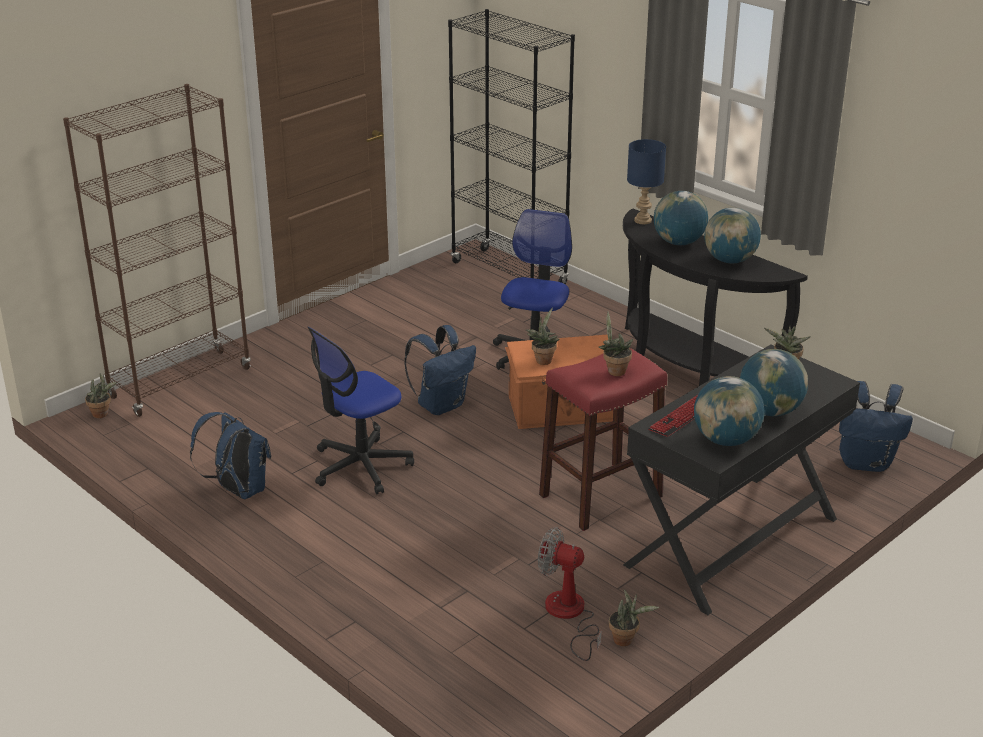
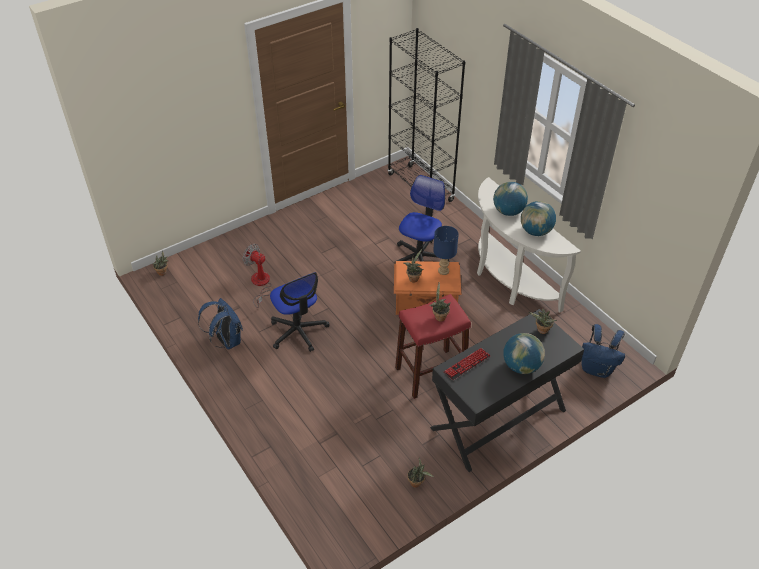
camera: 10 degrees right, 15 degrees up
brown bookcase [63,84,251,417] -> none
office chair [308,326,414,494] -> office chair turned 90 degrees counterclockwise [270,272,330,352]
blue backpack [404,325,476,415] -> none
fan [538,527,601,661] -> fan moved to [243,244,272,308]
black console table [623,209,808,386] -> white console table [477,177,581,312]
blue table lamp [627,139,666,224] -> blue table lamp moved to [433,226,459,275]
globe [694,376,765,446] -> none

